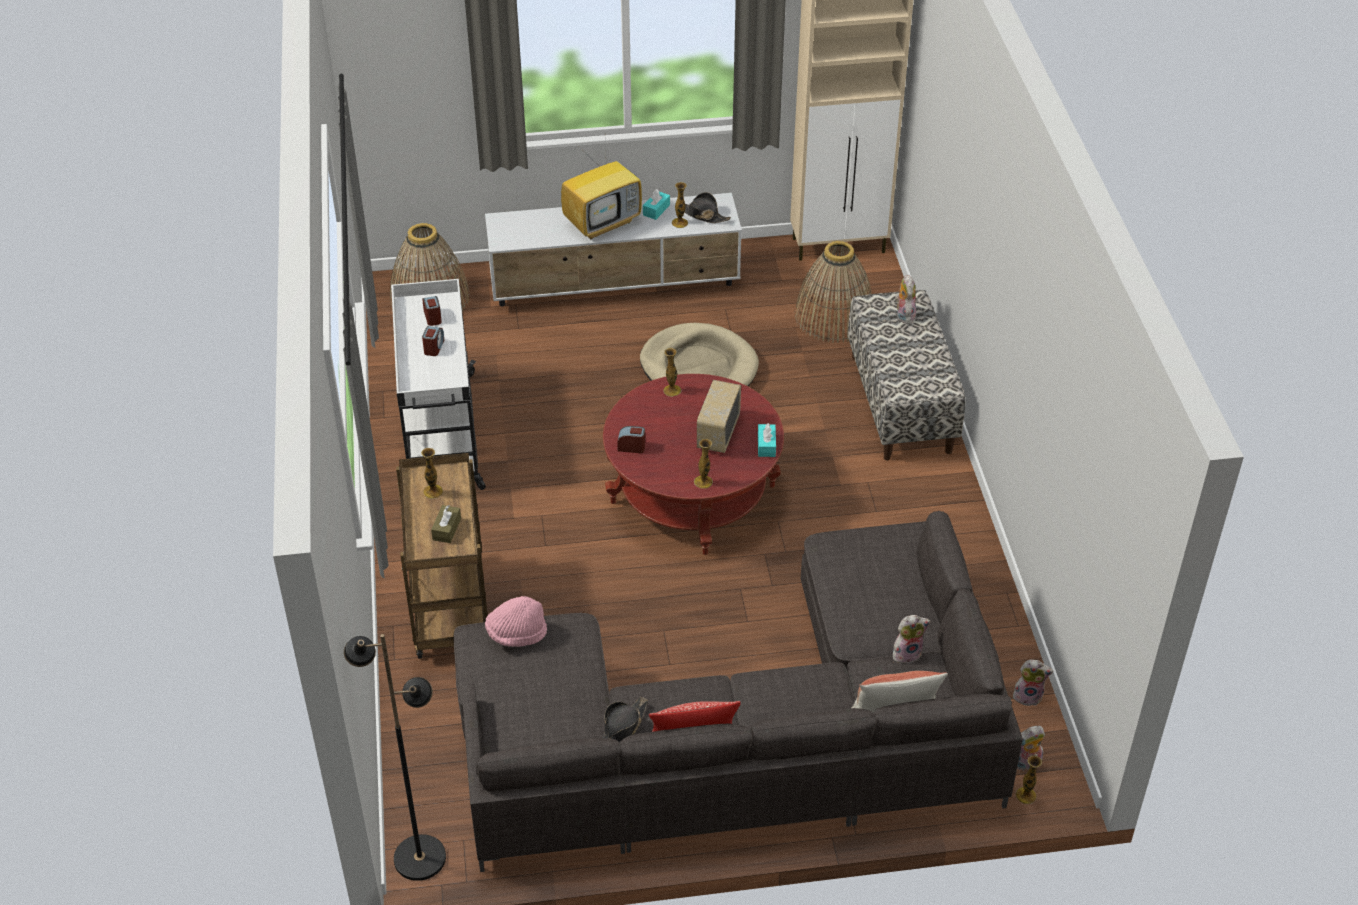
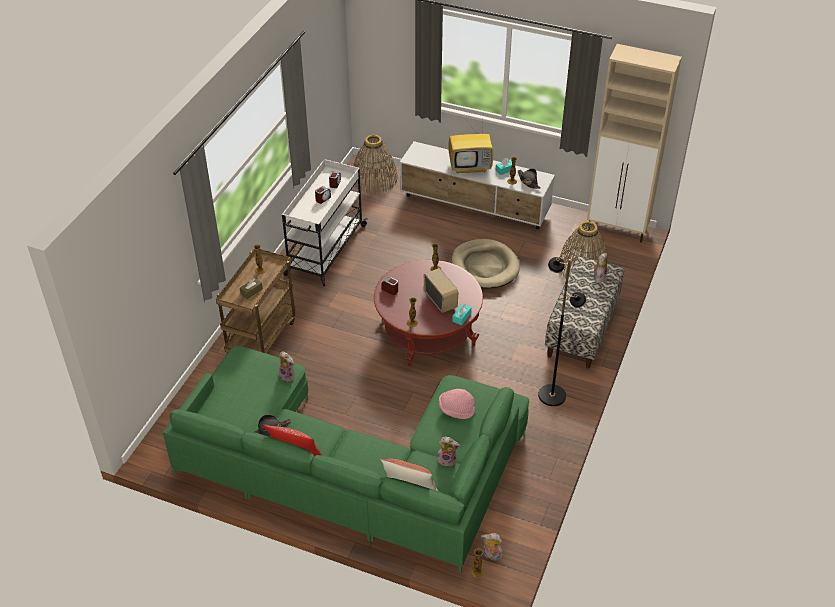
camera: 30 degrees right, 0 degrees up
black floor lamp [344,634,446,881] -> black floor lamp moved to [538,257,586,406]
grey sofa [453,511,1023,872] -> green sofa [163,345,529,573]
pink hat [485,596,547,647] -> pink hat moved to [439,389,475,419]
radio [697,380,741,453] -> radio turned 105 degrees clockwise [424,268,459,313]
plush toy [1013,659,1054,706] -> plush toy moved to [279,351,295,382]

